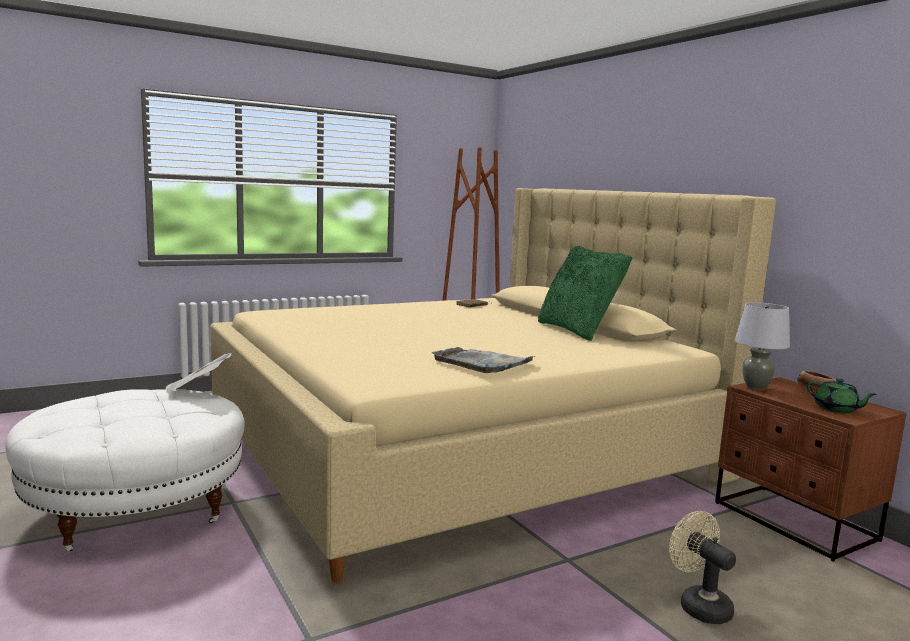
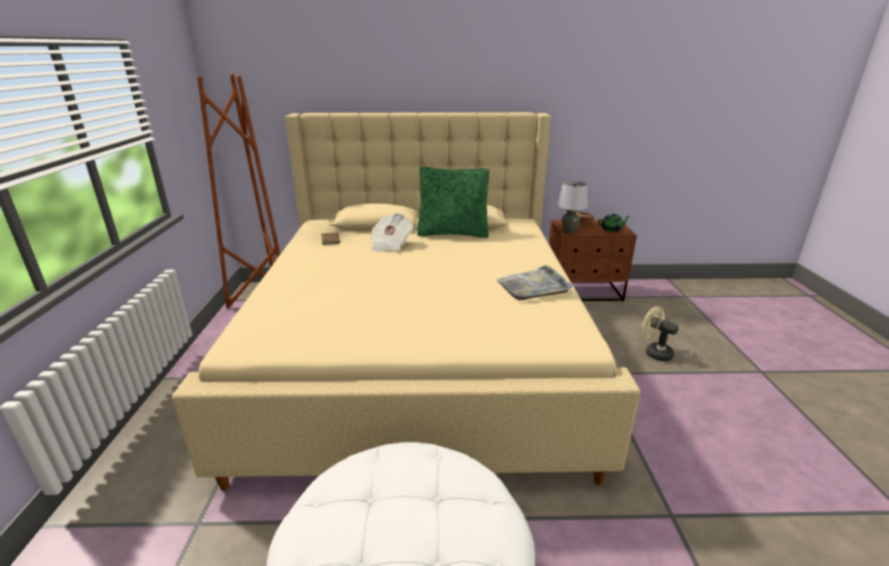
camera: 60 degrees left, 15 degrees up
newspaper [166,353,232,393] -> newspaper moved to [370,213,414,252]
beige fan [669,511,736,624] -> beige fan turned 45 degrees clockwise [642,306,678,361]

